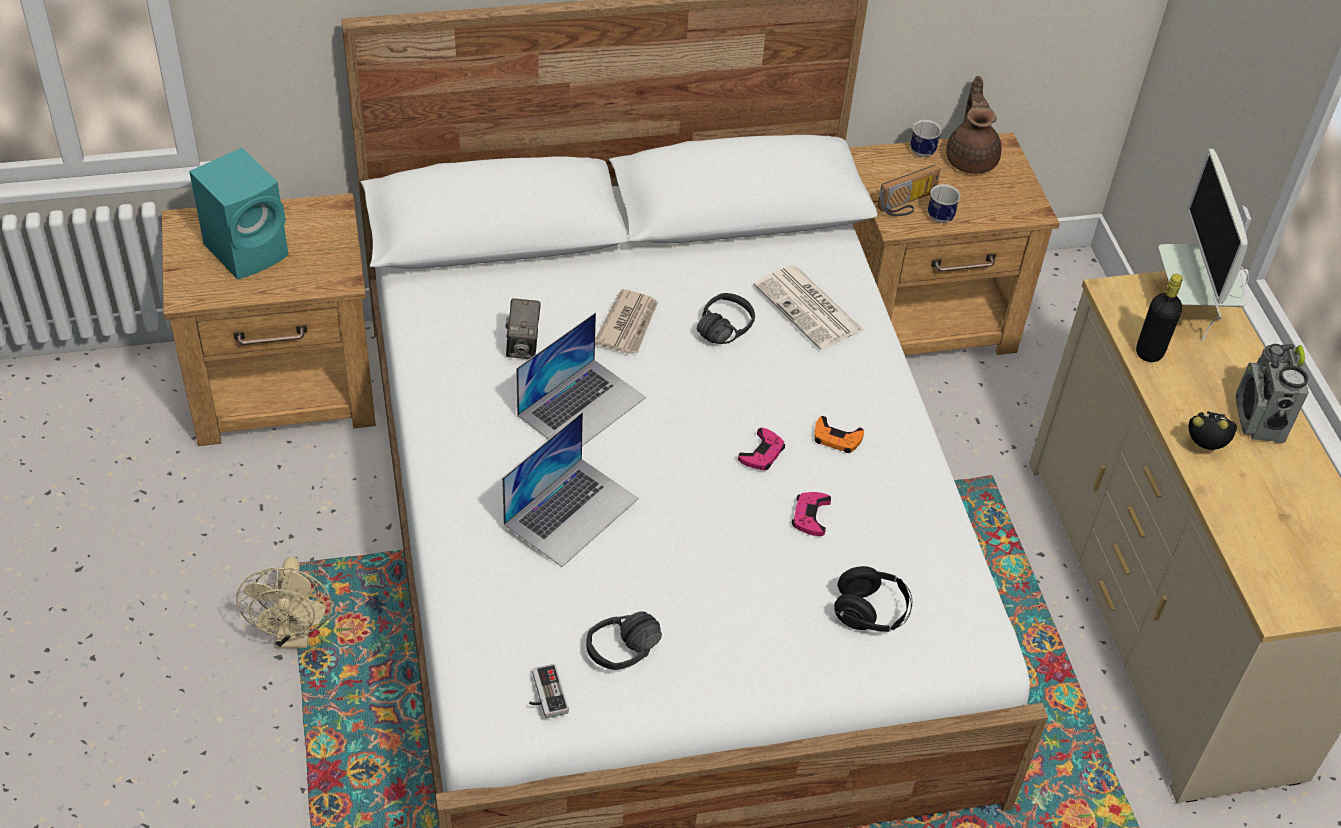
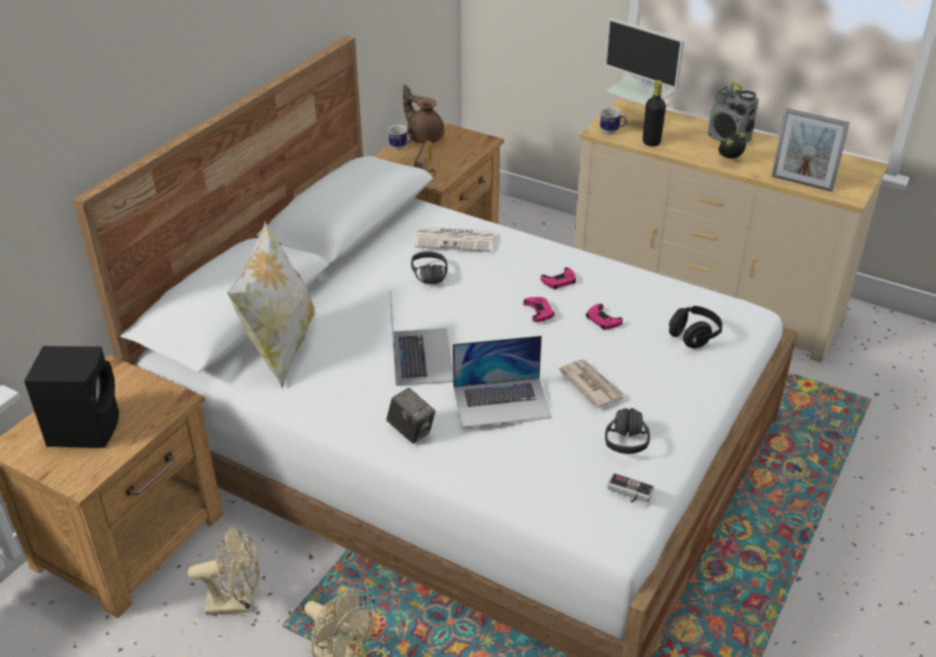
camera: 45 degrees left, 10 degrees down
turquoise speaker [189,148,288,280] -> black speaker [24,346,119,448]
laptop [502,412,639,567] -> laptop turned 90 degrees clockwise [453,336,552,427]
camera [505,298,541,359] -> camera moved to [386,388,436,444]
newspaper [595,289,658,354] -> newspaper moved to [559,359,625,408]
orange game controller [814,416,864,453] -> pink game controller [541,267,576,289]
mug [928,184,960,223] -> mug moved to [600,107,627,134]
none -> beige fan [188,526,259,615]
none -> pillow [227,221,315,389]
none -> picture frame [771,108,850,192]

